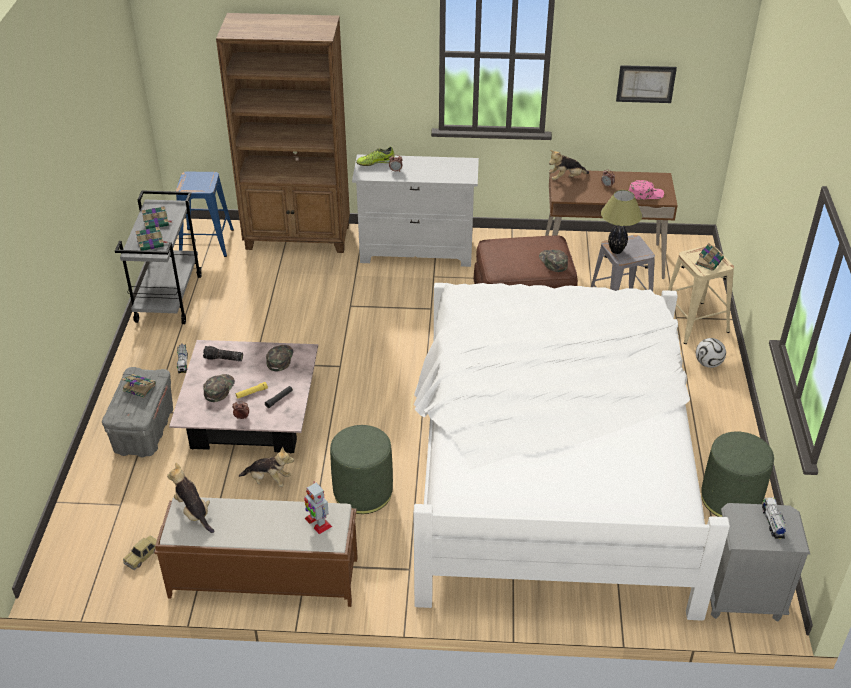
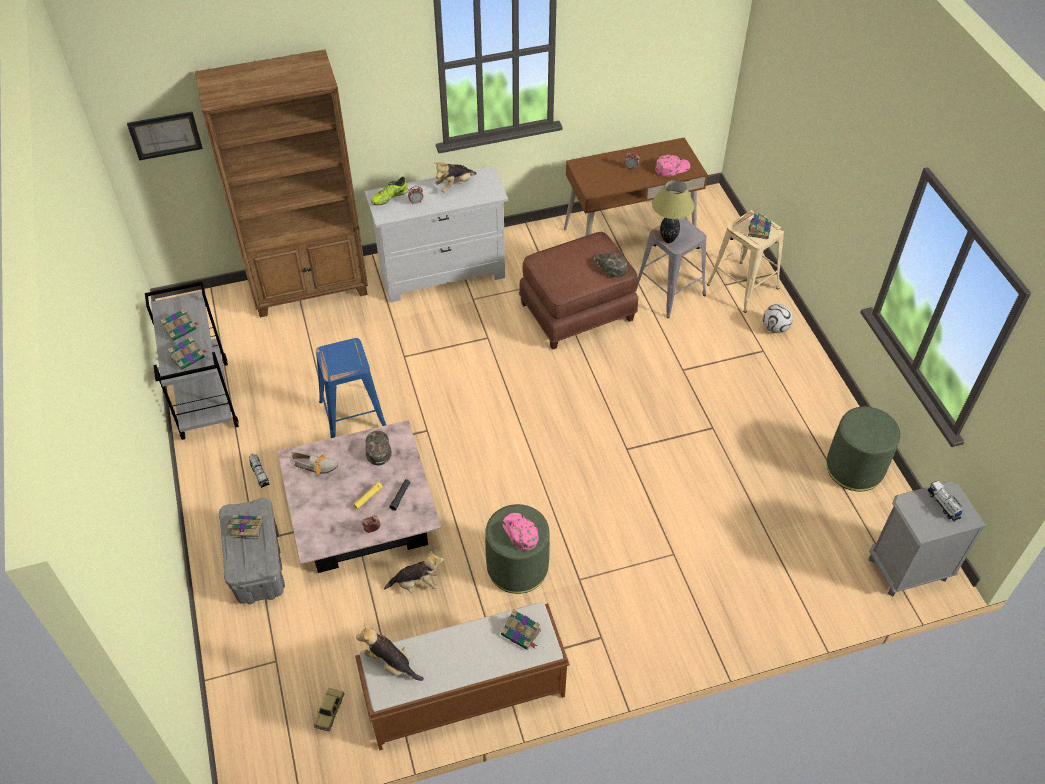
camera: 20 degrees left, 10 degrees up
blue stool [176,172,234,257] -> blue stool moved to [316,338,386,438]
flashlight [203,346,243,361] -> shoe [291,452,338,475]
green cap [203,374,235,402] -> none
toy robot [304,481,332,534] -> book [501,609,541,650]
white bed [414,283,730,621] -> none
plush toy [549,150,589,180] -> plush toy moved to [435,162,477,192]
picture [616,65,677,103] -> picture moved to [127,111,203,161]
none -> pink cap [503,513,538,551]

